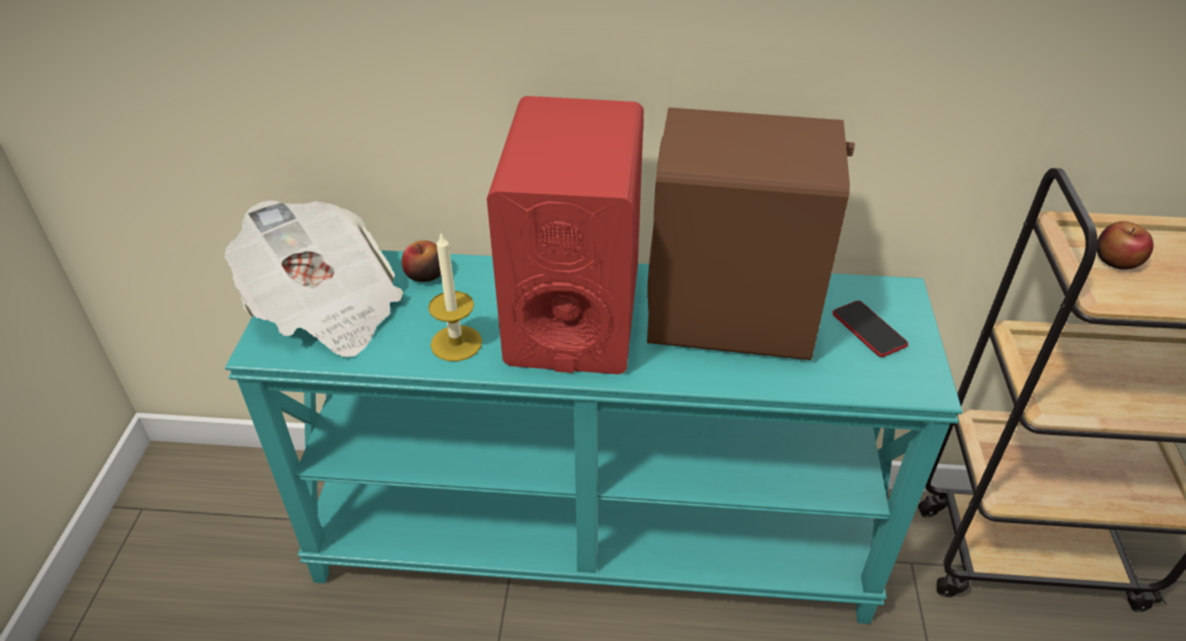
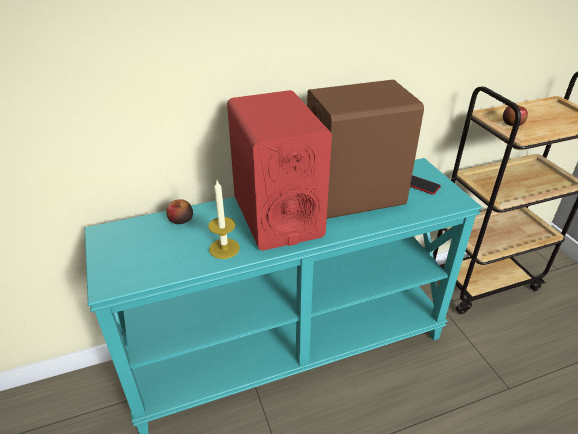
camera: 25 degrees left, 5 degrees down
newspaper [225,200,404,357] -> none

